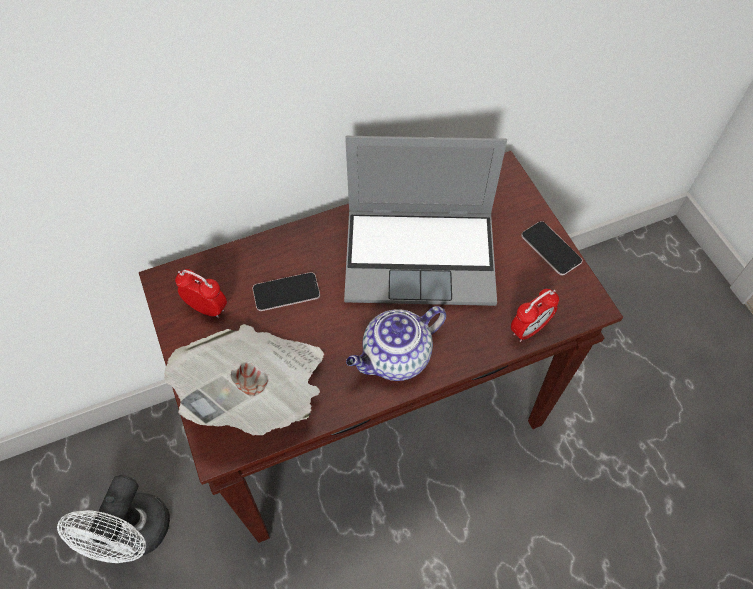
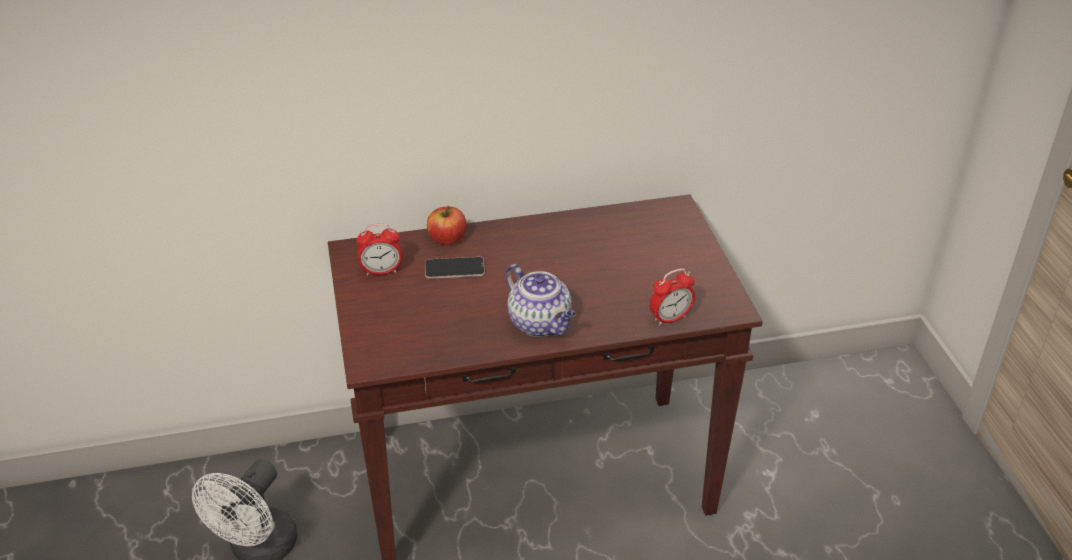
camera: 10 degrees right, 20 degrees down
newspaper [164,324,324,435] -> none
alarm clock [175,269,227,318] -> alarm clock turned 135 degrees clockwise [357,223,402,276]
laptop [344,136,507,306] -> none
teapot [346,306,446,381] -> teapot turned 105 degrees counterclockwise [506,264,576,337]
phone [521,221,582,275] -> none
none -> apple [427,206,467,245]

